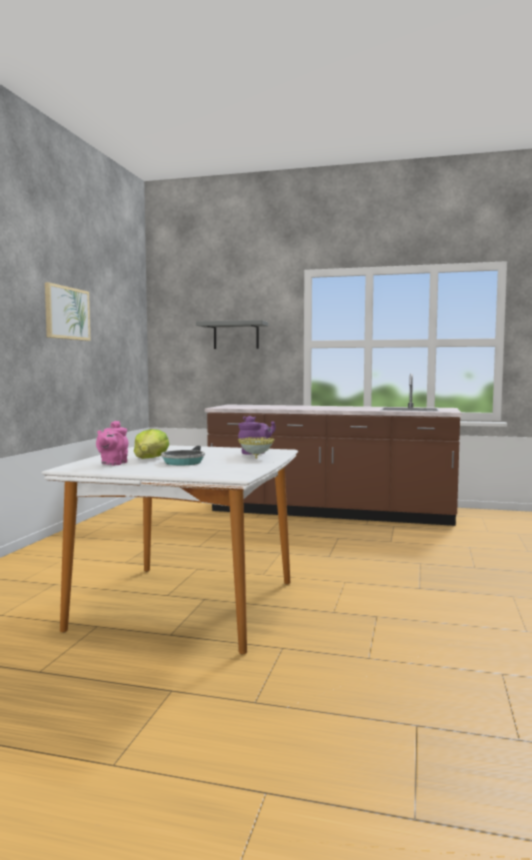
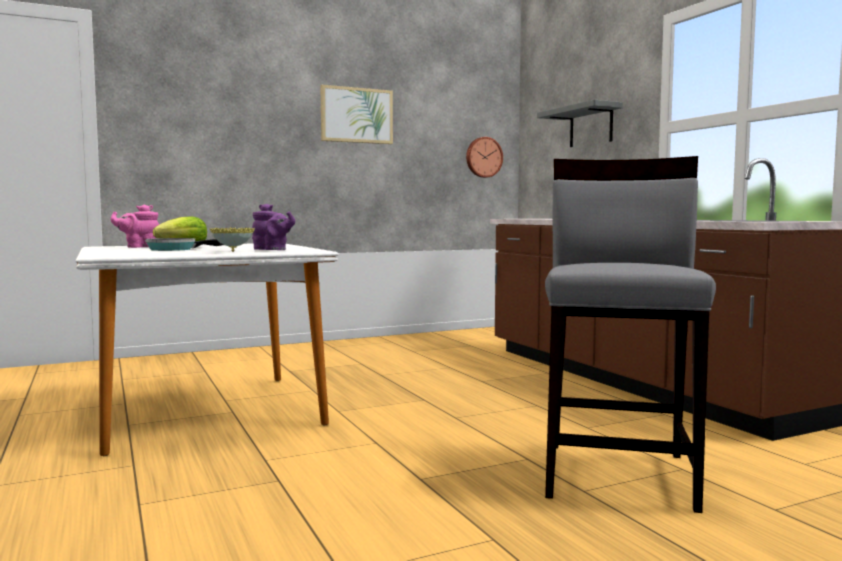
camera: 50 degrees right, 0 degrees up
none -> wall clock [466,137,503,178]
none -> grey stool [545,156,716,513]

